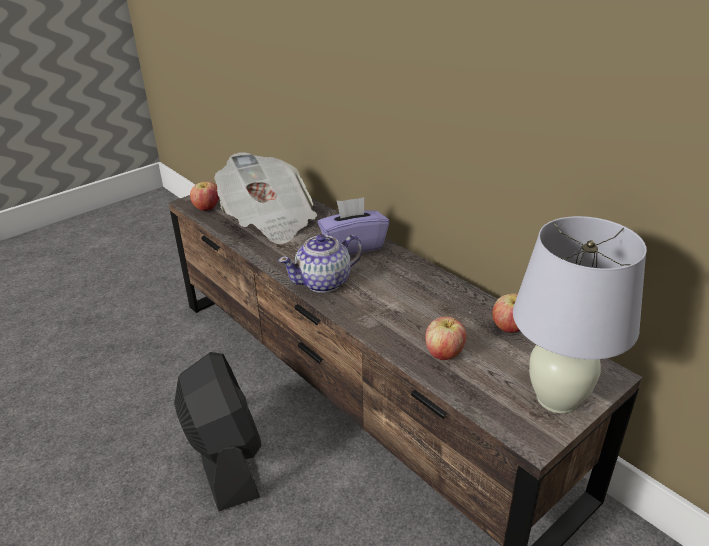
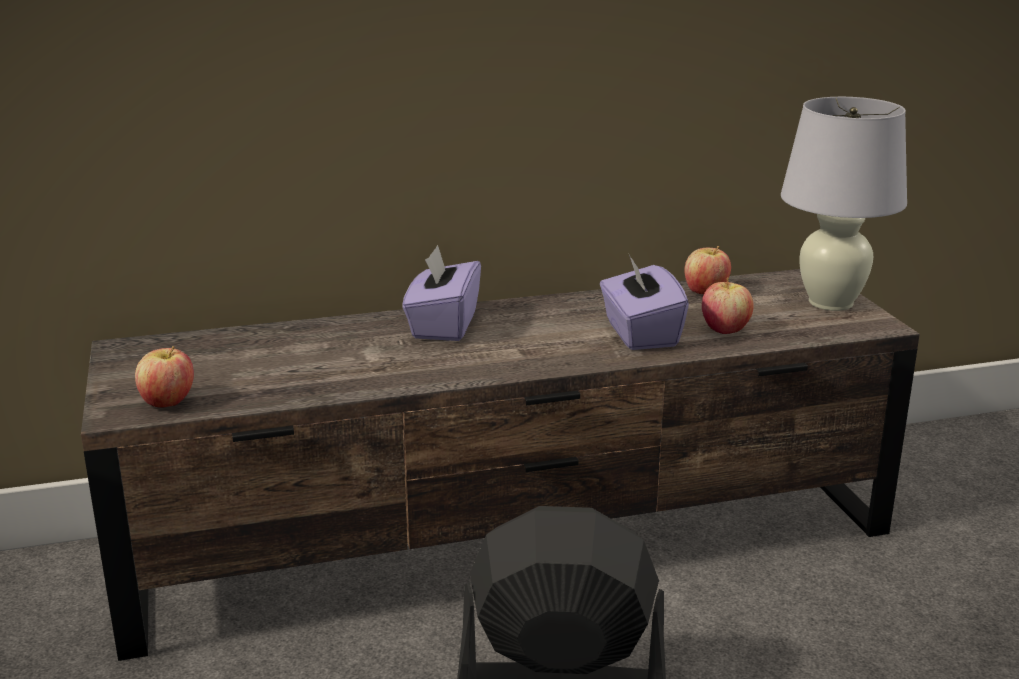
camera: 65 degrees left, 10 degrees down
newspaper [214,152,317,244] -> none
teapot [278,234,363,293] -> none
none -> purple tissue box [600,255,689,350]

